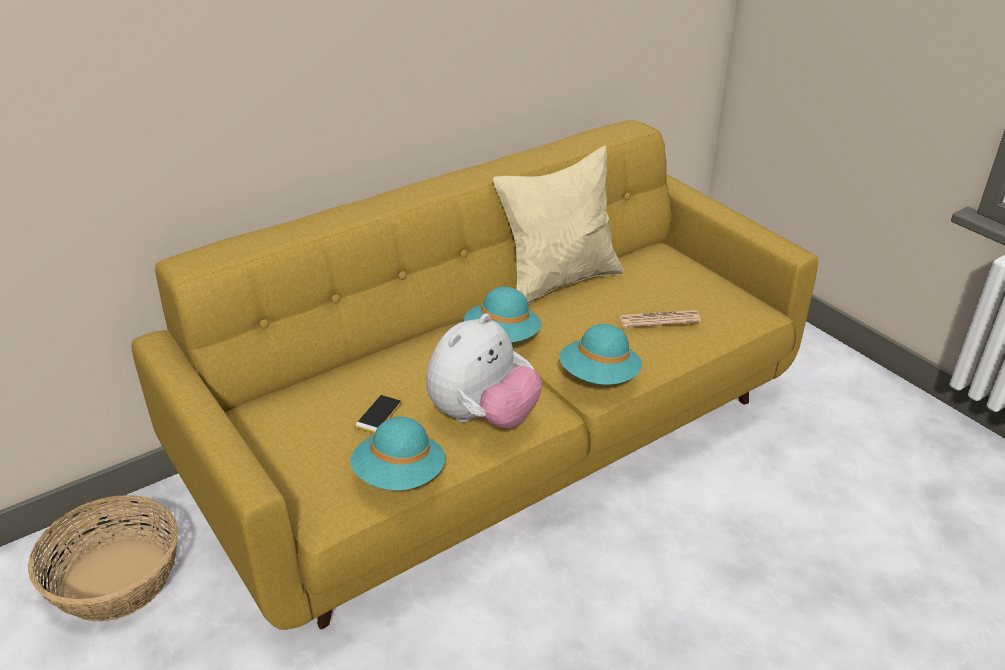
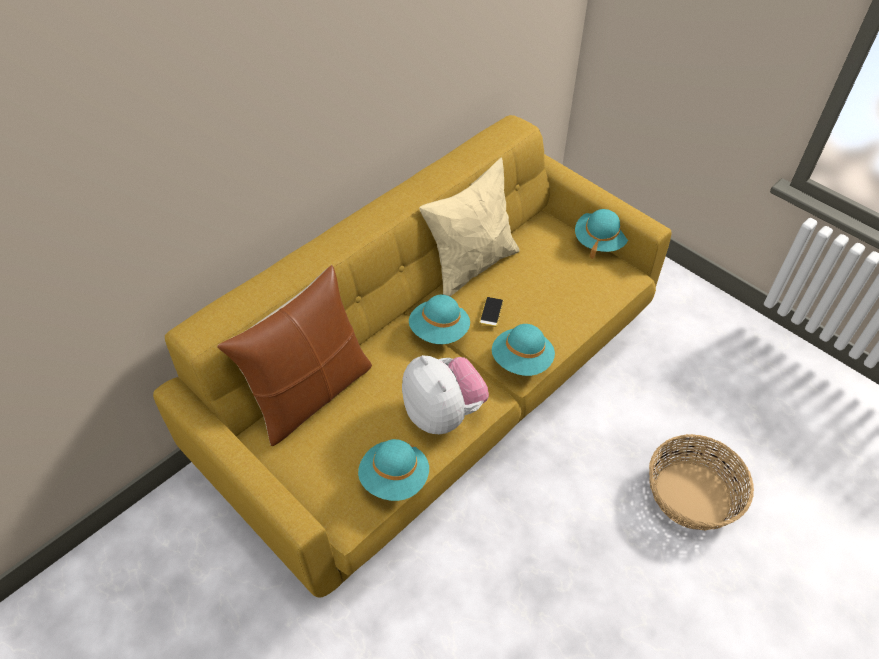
camera: 10 degrees left, 15 degrees up
basket [28,495,178,621] -> basket moved to [649,434,754,531]
phone [355,395,402,433] -> phone moved to [479,297,504,327]
plush toy [426,313,542,429] -> plush toy turned 60 degrees counterclockwise [402,355,489,434]
newspaper [619,310,701,328] -> none
none -> brown pillow [217,265,372,446]
none -> turquoise hat [575,209,628,259]

